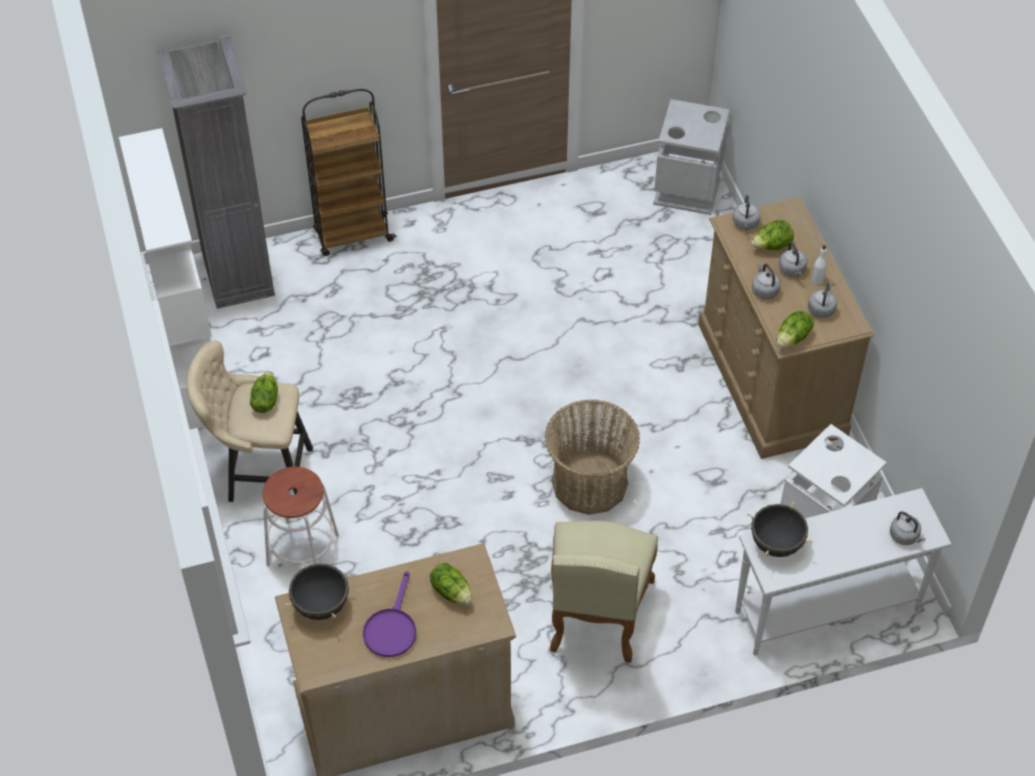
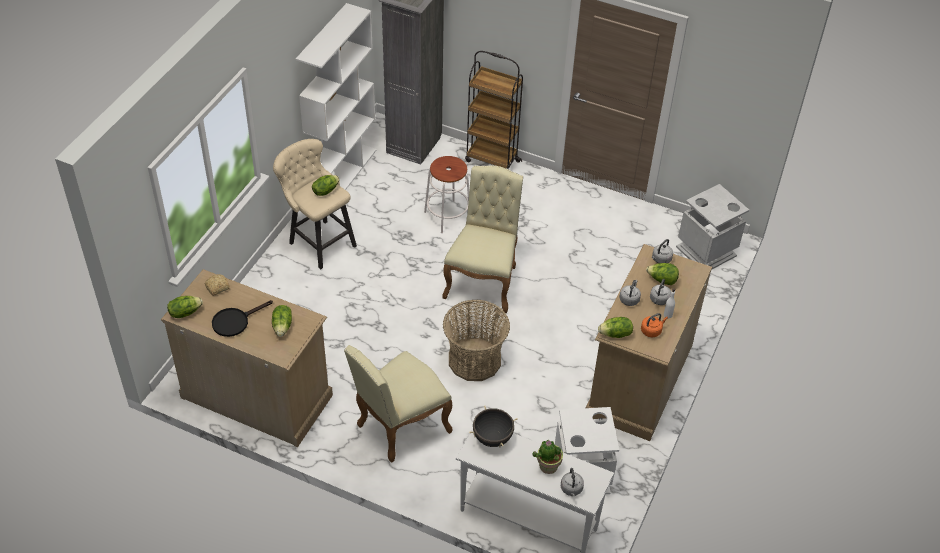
camera: 40 degrees right, 5 degrees down
white stool [263,467,339,567] -> white stool moved to [424,156,469,233]
black cooking pot [285,561,352,620] -> bread [205,274,230,296]
purple frying pan [363,571,416,657] -> black frying pan [212,300,273,337]
grey kettle [808,282,837,318] -> orange kettle [641,313,668,337]
none -> lettuce [167,296,203,318]
none -> beige chair [442,166,523,313]
none -> potted plant [532,440,563,474]

